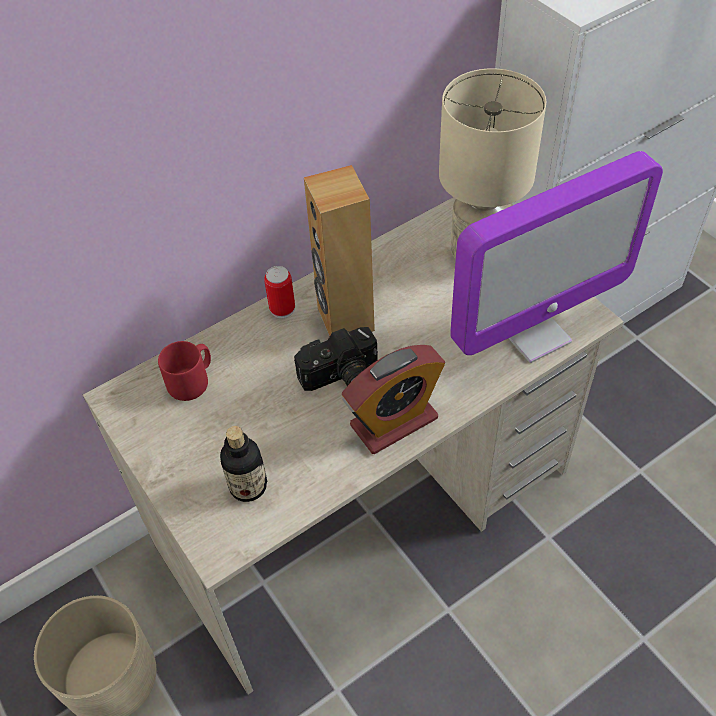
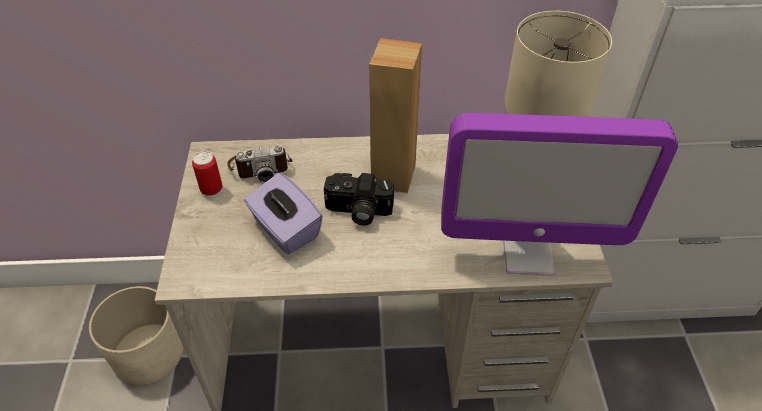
camera: 30 degrees right, 5 degrees down
red mug [158,341,211,401] -> camera [227,146,292,182]
bottle [220,426,267,502] -> none
can [264,266,295,318] -> can moved to [192,151,223,198]
alarm clock [342,345,445,454] -> none
none -> purple tissue box [244,173,323,254]

